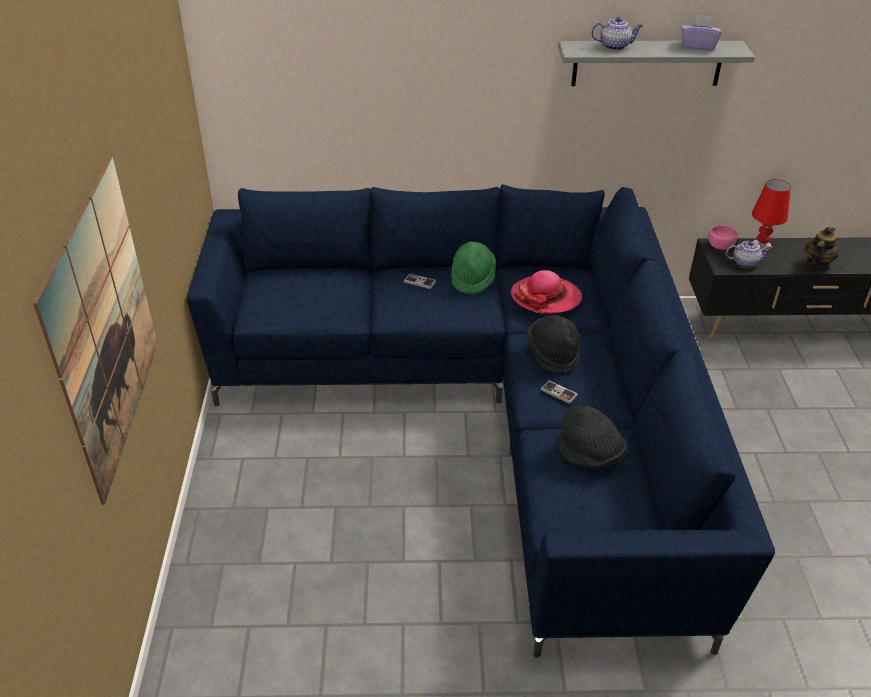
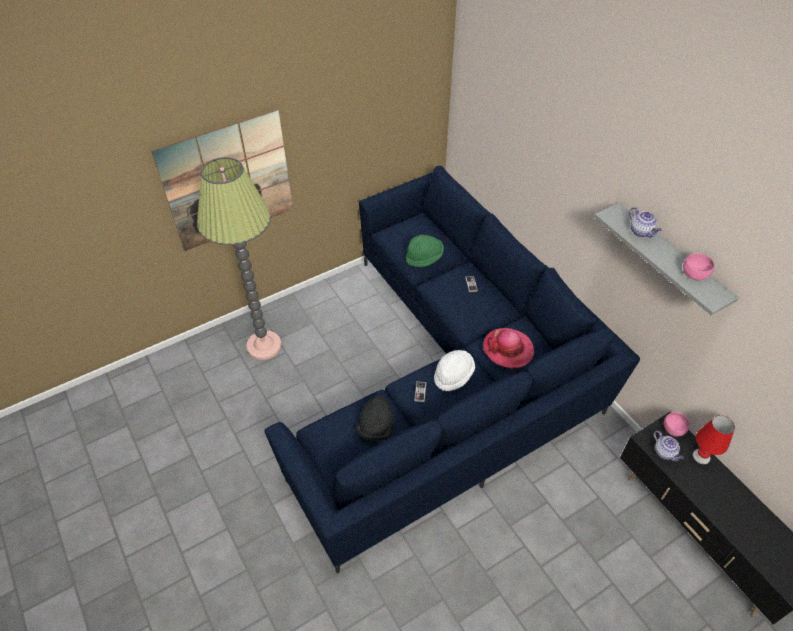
camera: 60 degrees right, 10 degrees up
green hat [451,241,496,295] -> green hat moved to [406,235,444,267]
black hat [526,315,580,374] -> white hat [434,350,475,391]
purple tissue box [681,15,721,51] -> pink bowl [683,253,714,280]
teapot [805,227,839,270] -> none
none -> floor lamp [197,157,282,360]

